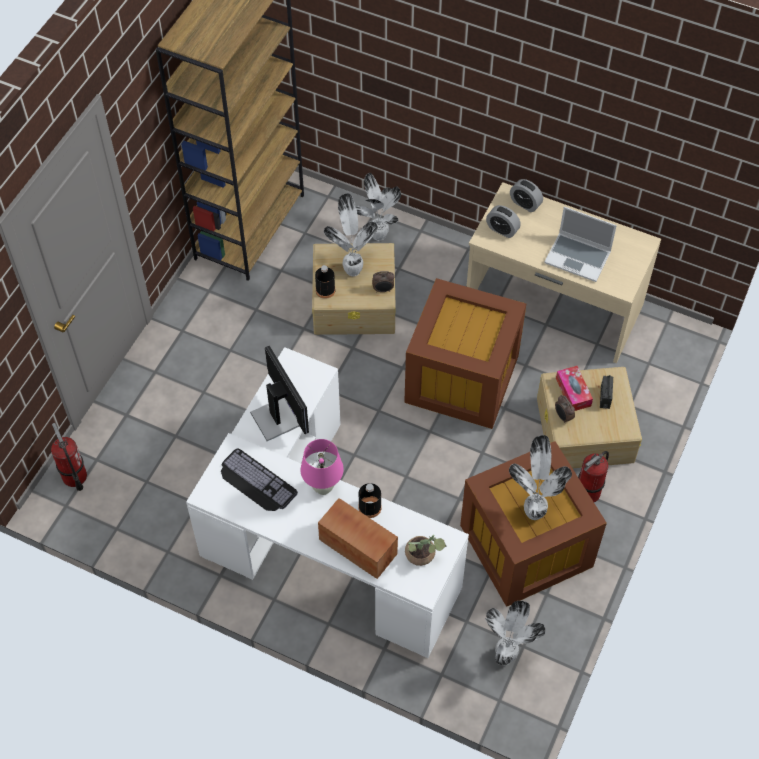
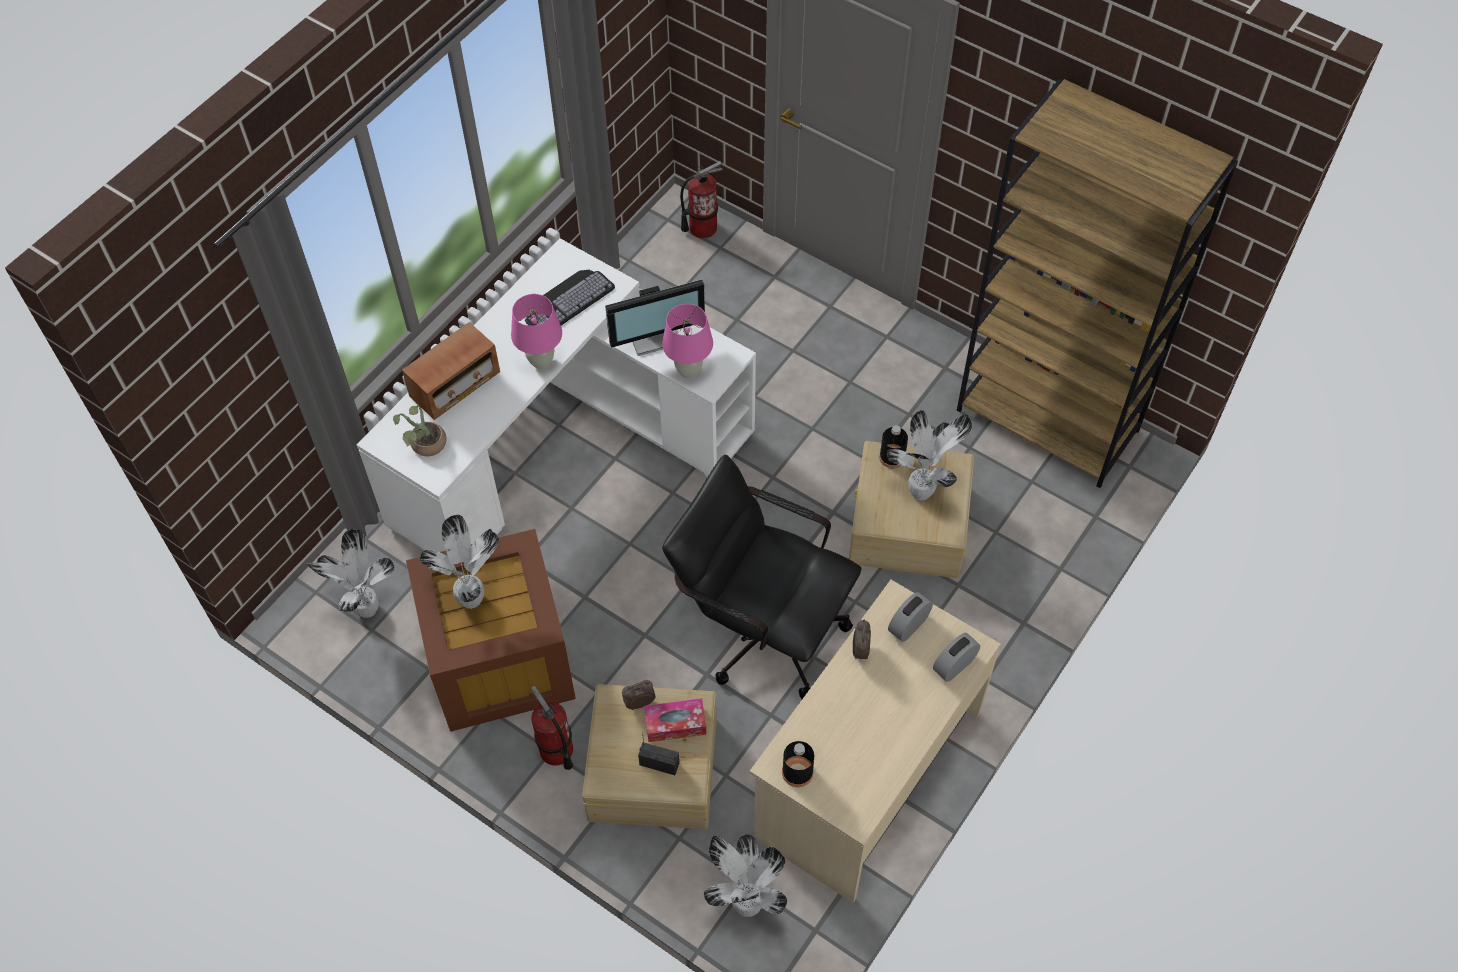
camera: 100 degrees right, 0 degrees up
potted plant [356,173,401,241] -> potted plant moved to [704,834,787,917]
black bottle [358,483,382,518] -> black bottle moved to [782,741,814,787]
alarm clock [372,271,395,293] -> alarm clock moved to [853,620,871,660]
brown storage box [404,278,526,429] -> black office chair [662,455,862,699]
laptop [544,207,617,282] -> none
none -> pink table lamp [662,304,713,378]

